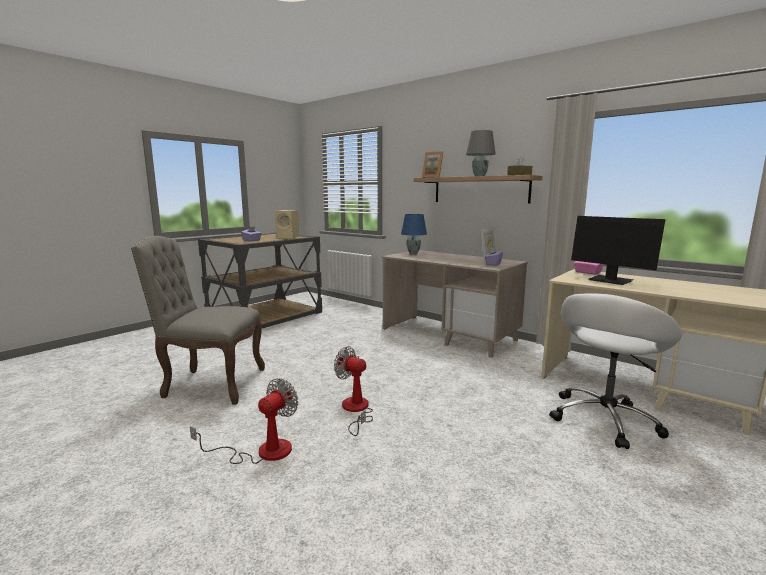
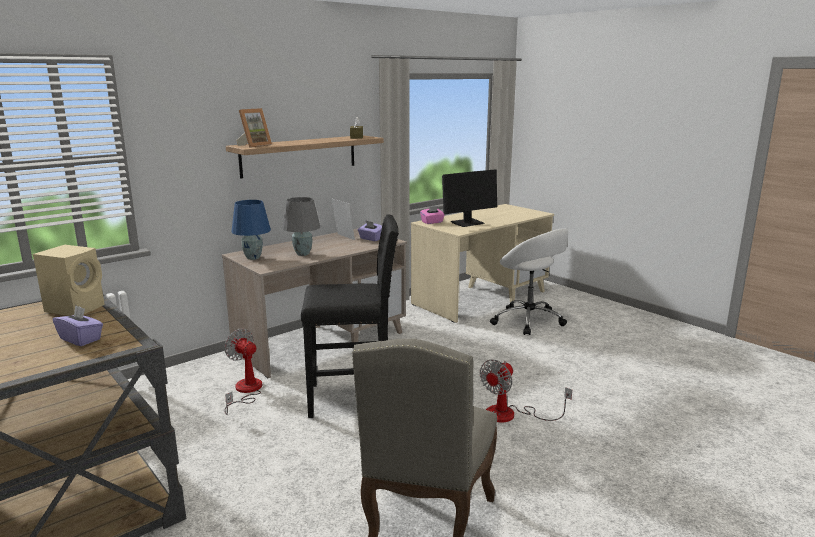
camera: 80 degrees left, 5 degrees up
fan [190,378,298,464] -> fan moved to [224,329,262,415]
grey table lamp [466,130,496,176] -> grey table lamp moved to [282,197,320,256]
none -> black stool [301,214,399,418]

